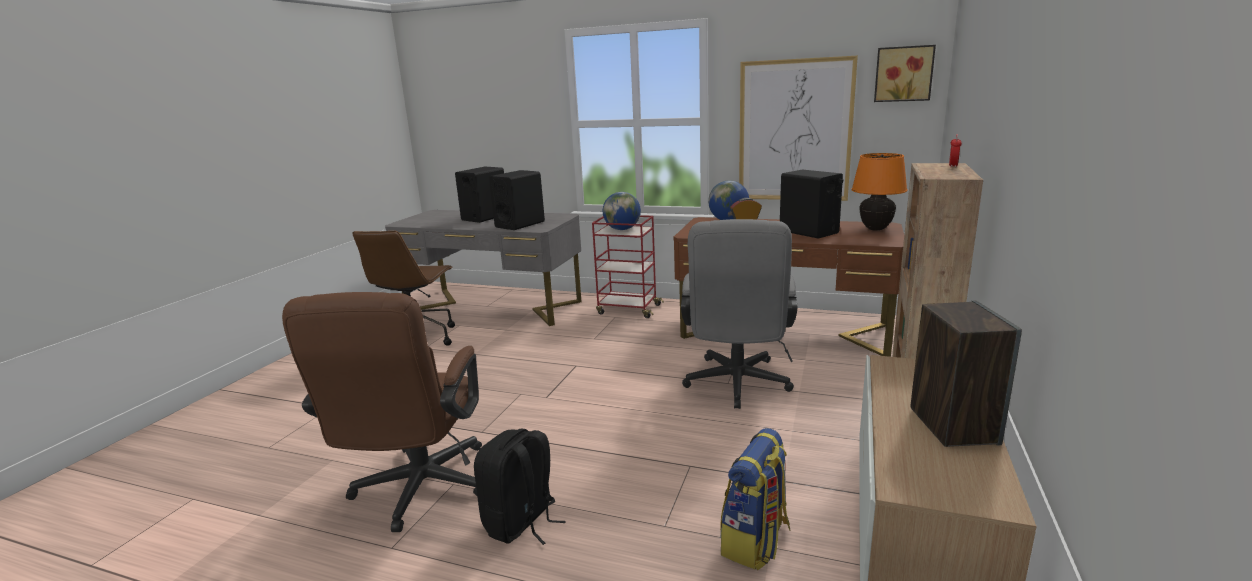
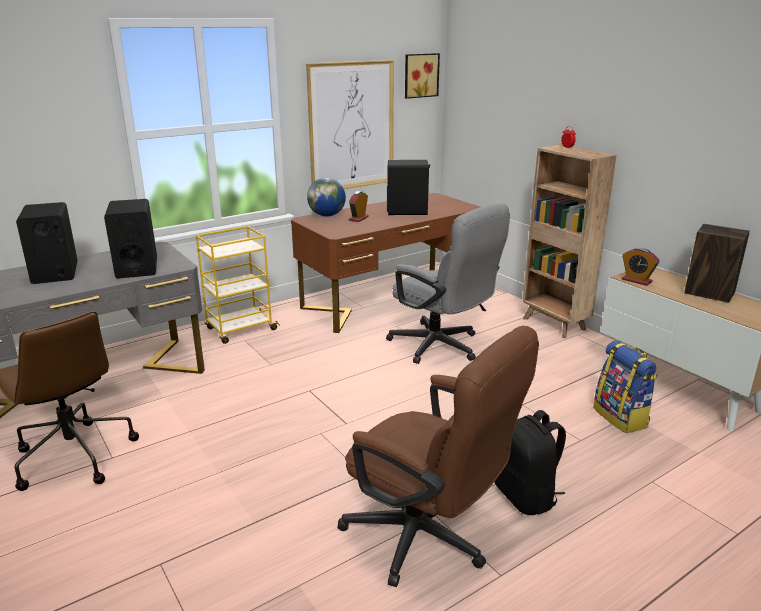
camera: 55 degrees left, 5 degrees up
red cart [592,215,664,318] -> yellow cart [196,226,280,344]
globe [603,192,641,230] -> none
orange table lamp [851,153,908,231] -> none
none -> alarm clock [621,248,659,286]

